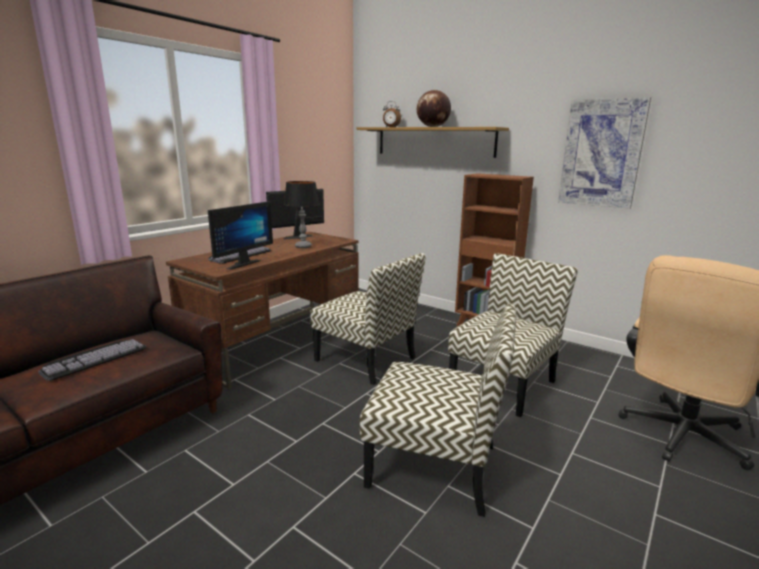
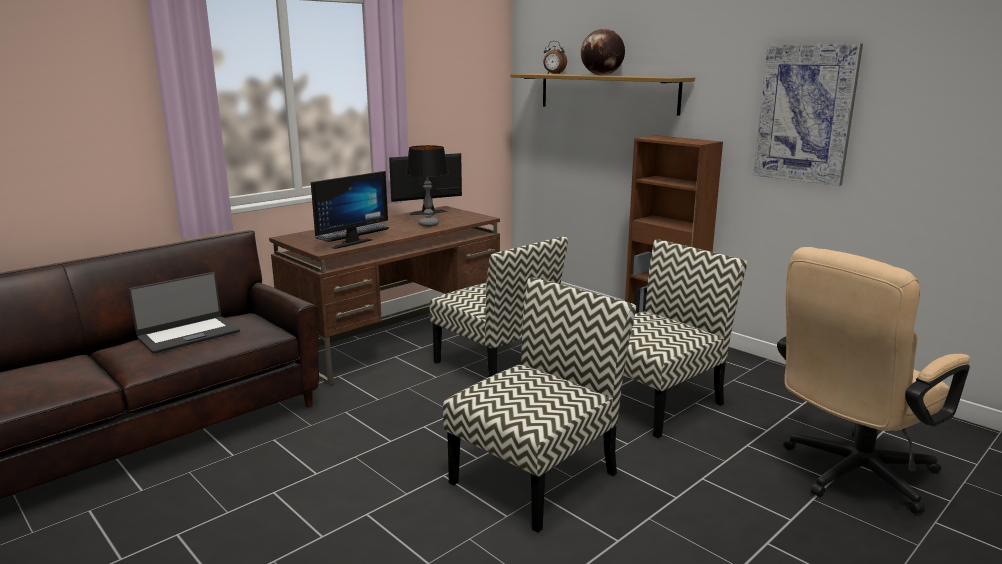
camera: 10 degrees right, 0 degrees up
keyboard [38,339,146,381] -> laptop [128,272,240,353]
chair [360,304,516,517] -> chair turned 75 degrees counterclockwise [443,277,636,533]

